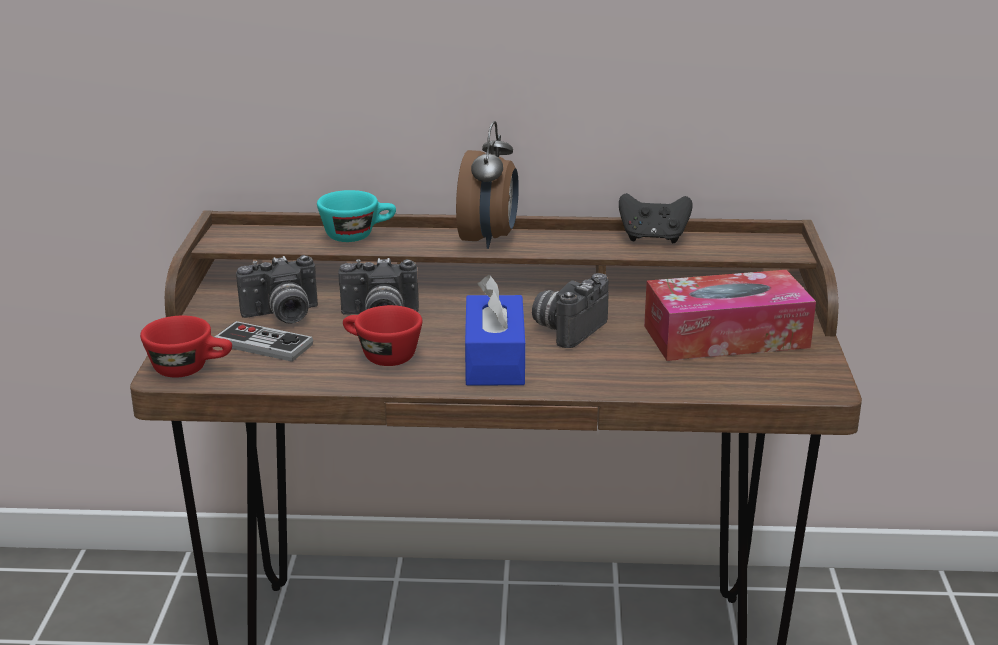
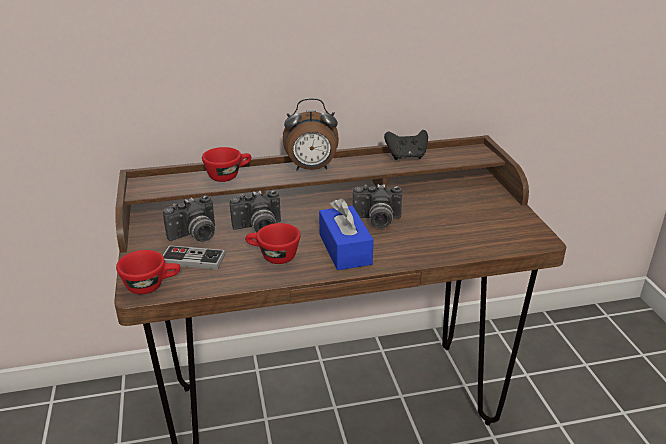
camera: 15 degrees left, 5 degrees up
turquoise cup [317,190,396,242] -> red cup [202,147,251,182]
alarm clock [456,121,519,249] -> alarm clock turned 90 degrees clockwise [283,98,339,170]
camera [532,273,609,348] -> camera turned 105 degrees counterclockwise [353,184,402,228]
tissue box [644,270,816,361] -> none

